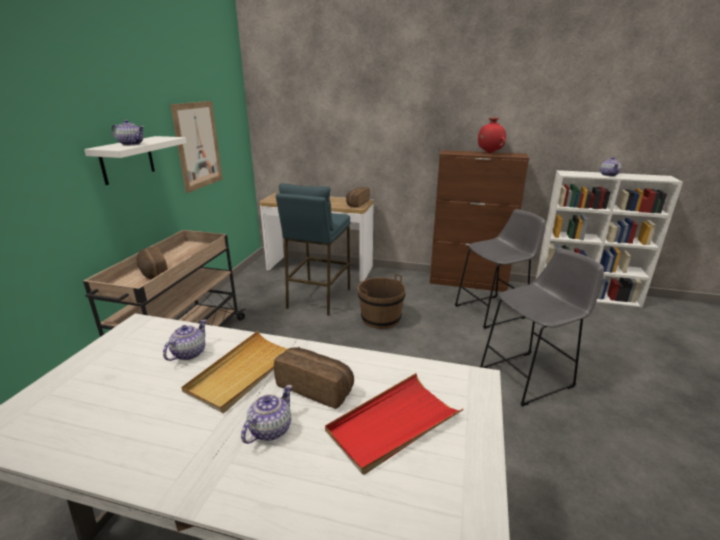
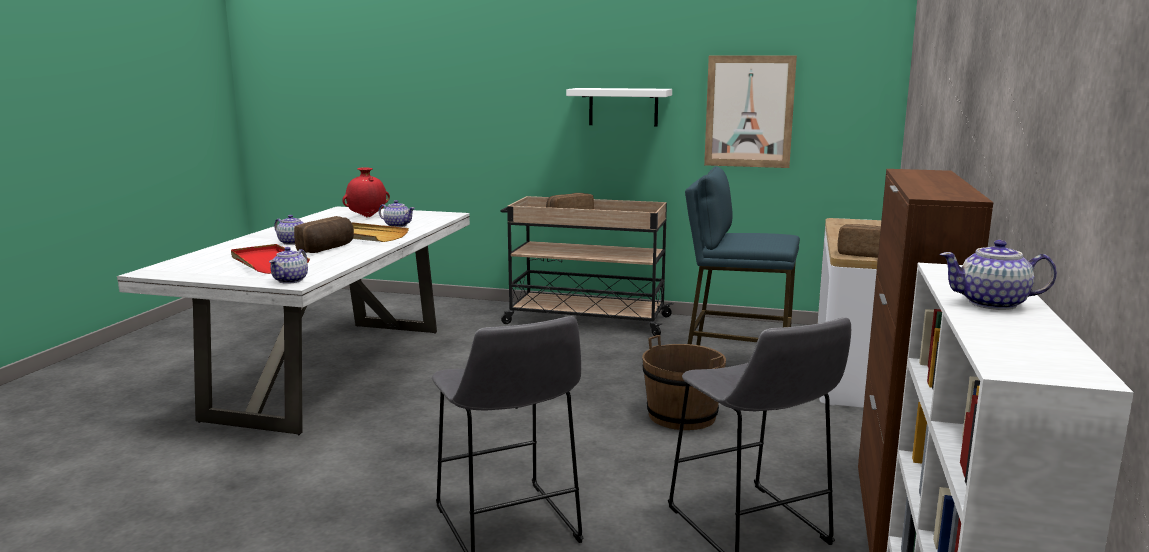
camera: 90 degrees right, 10 degrees down
teapot [112,120,144,146] -> teapot moved to [269,247,308,284]
red vase [478,118,506,153] -> red vase moved to [342,167,390,217]

